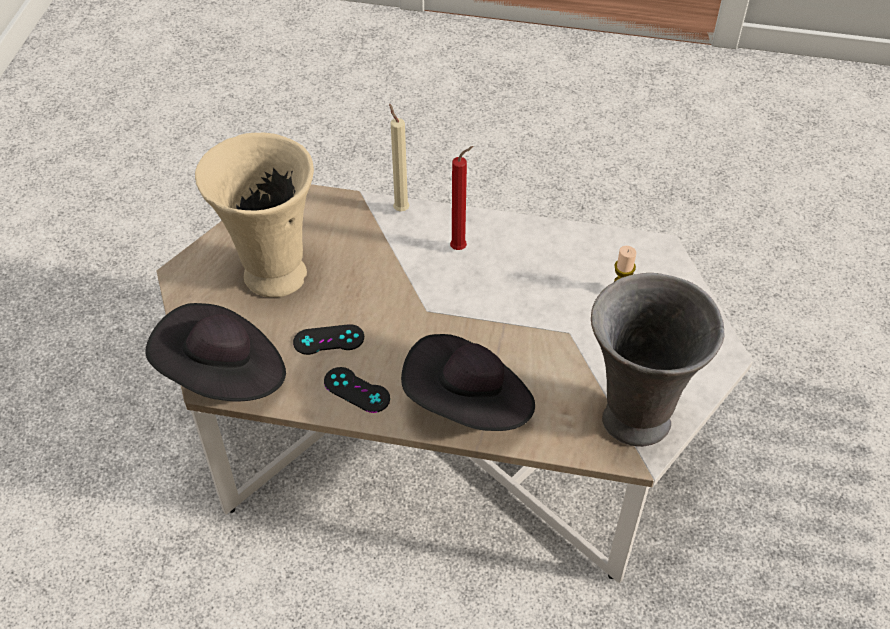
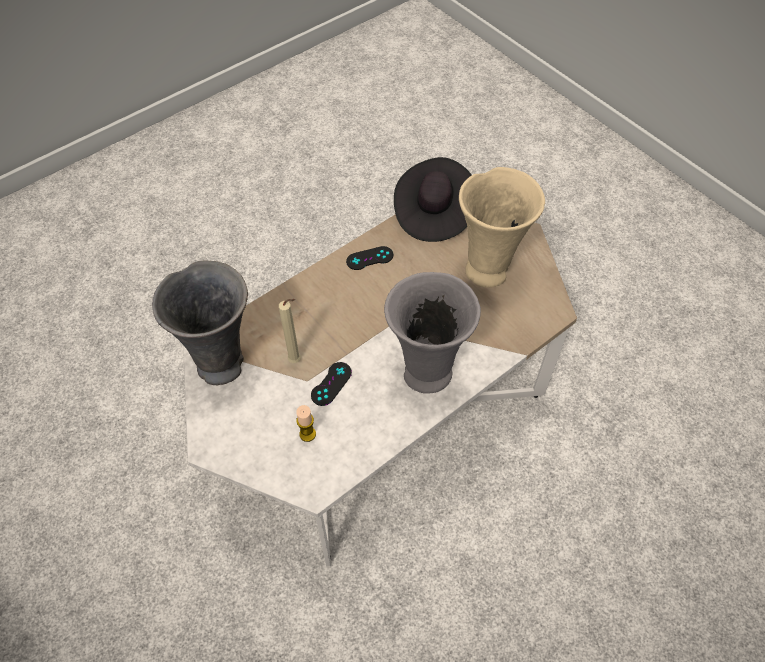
camera: 130 degrees right, 5 degrees up
black game controller [293,324,364,355] -> black game controller moved to [311,362,352,406]
beige candle [389,103,409,211] -> beige candle moved to [279,299,301,363]
black hat [401,334,535,431] -> none
red candle [450,146,473,250] -> grey vase [384,272,481,394]

